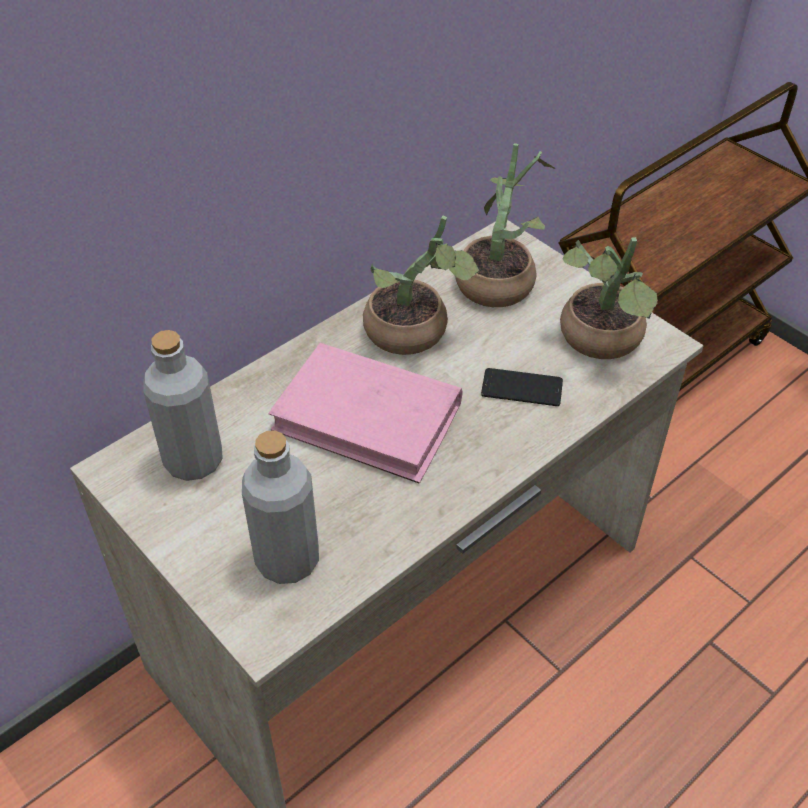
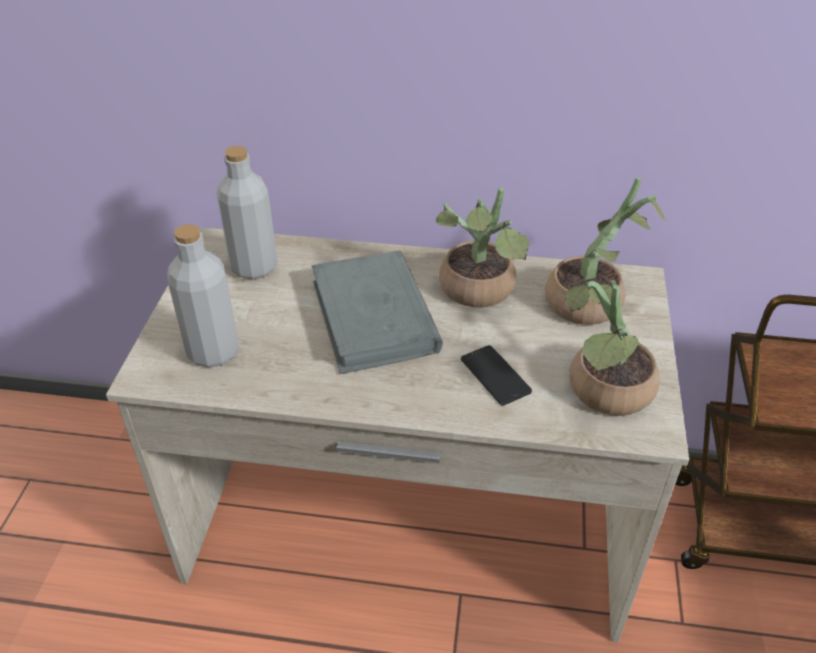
camera: 50 degrees right, 5 degrees down
pink book [269,343,463,484] -> grey book [312,250,443,374]

